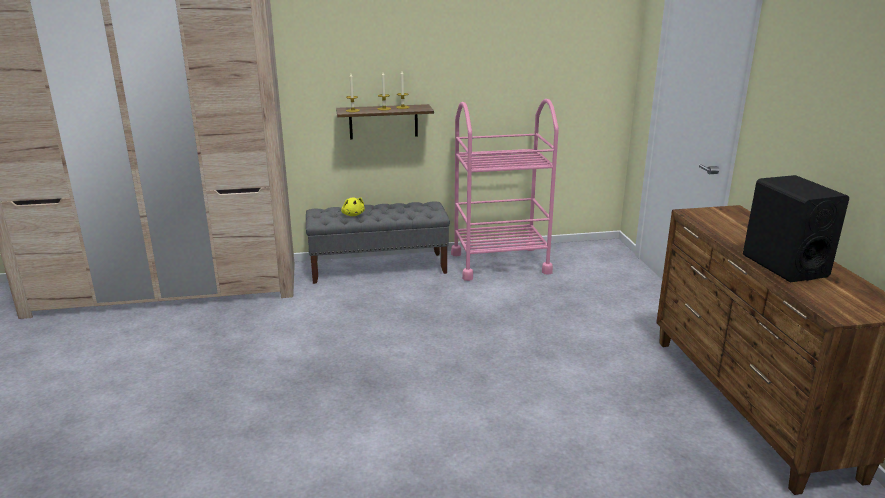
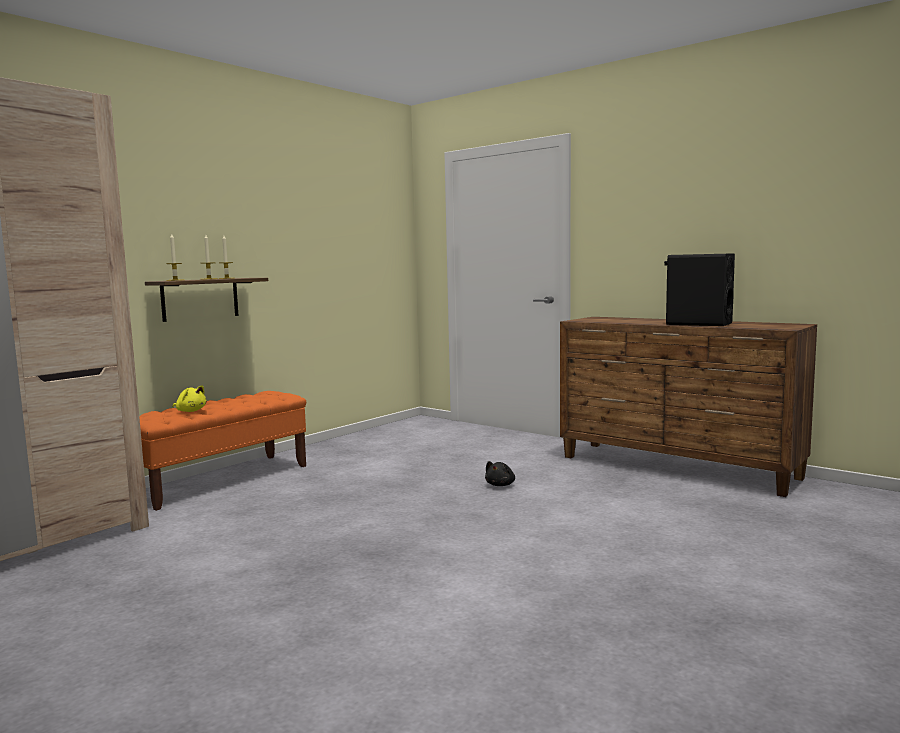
camera: 40 degrees left, 15 degrees down
grey bench [306,201,450,284] -> orange bench [139,391,306,511]
pink cart [451,99,559,281] -> none
none -> black plush toy [485,461,515,486]

